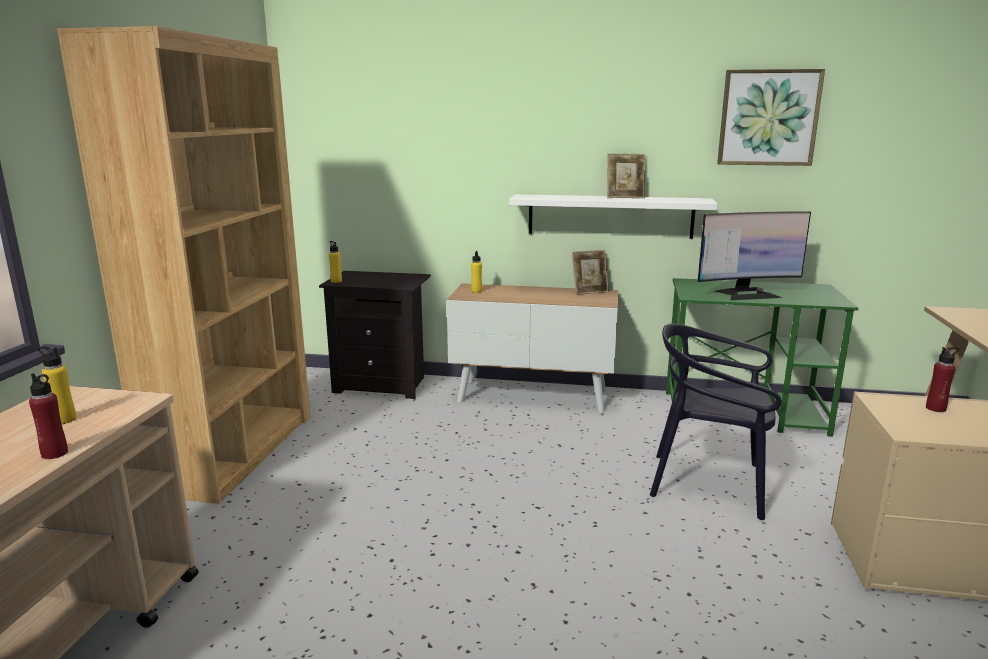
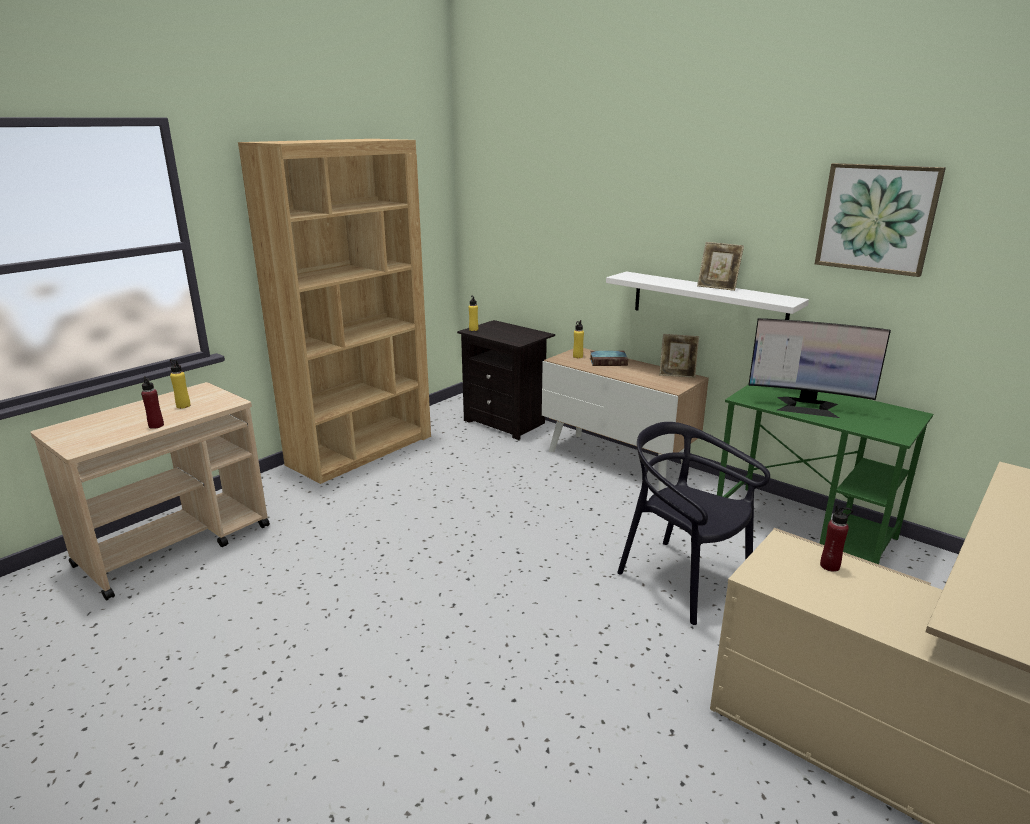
camera: 30 degrees right, 5 degrees up
none -> book [590,351,628,366]

